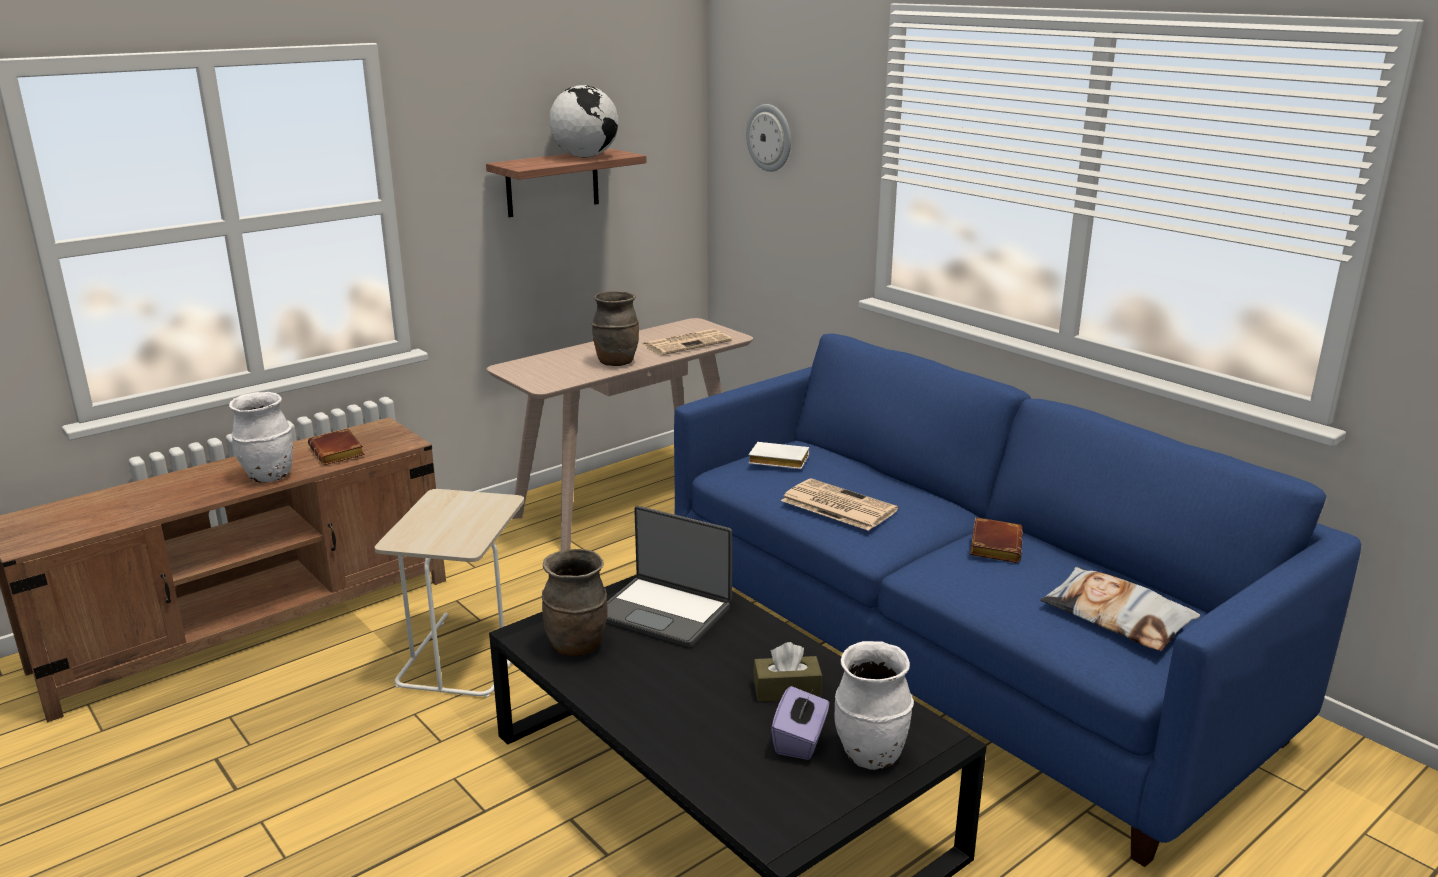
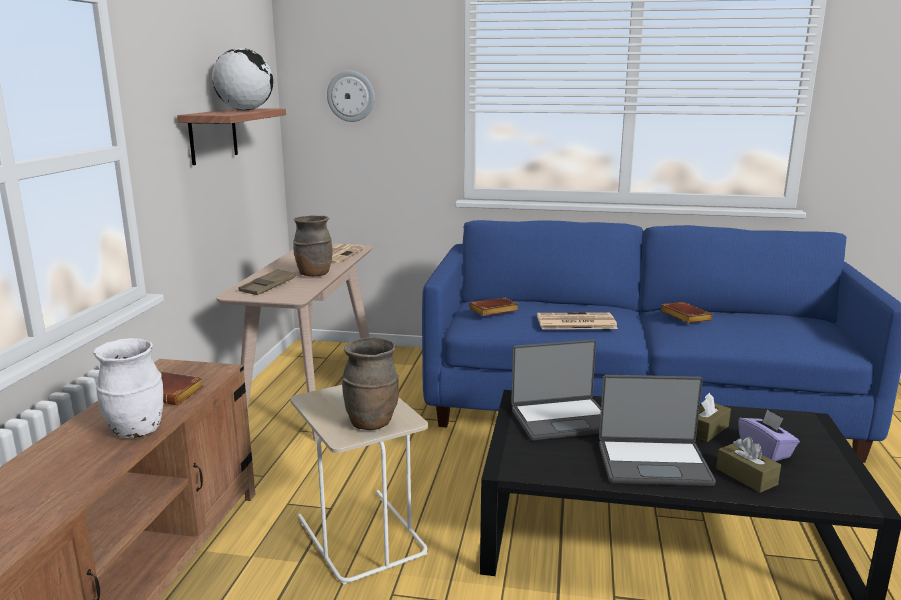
camera: 40 degrees left, 5 degrees down
brown vase [542,549,607,656] -> brown vase moved to [342,337,399,430]
white book [748,442,809,469] -> brown book [469,297,519,316]
white vase [834,641,914,770] -> none
pillow [1041,567,1200,651] -> none
none -> brown tray [239,269,296,295]
none -> laptop [599,375,716,486]
none -> brown tissue box [716,437,781,493]

